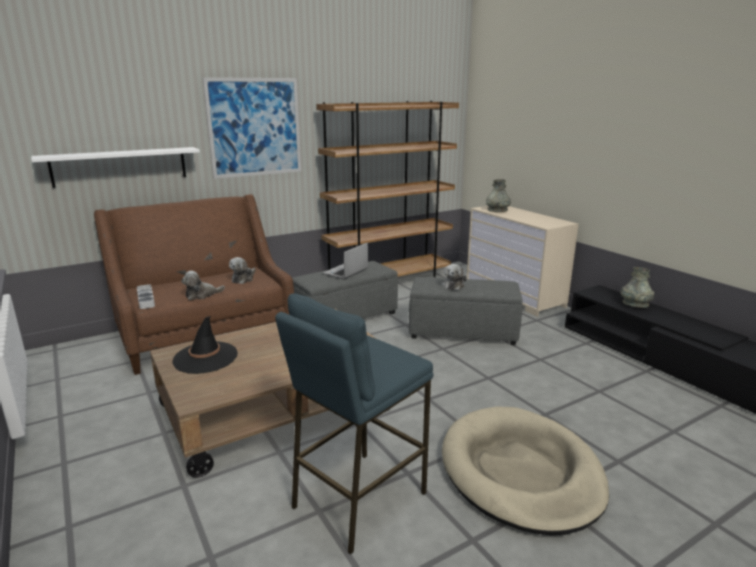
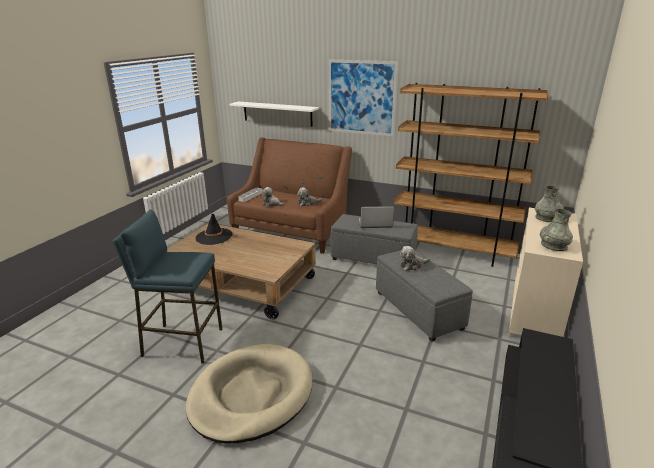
camera: 55 degrees right, 5 degrees up
grey vase [621,267,654,308] -> grey vase moved to [540,208,573,251]

